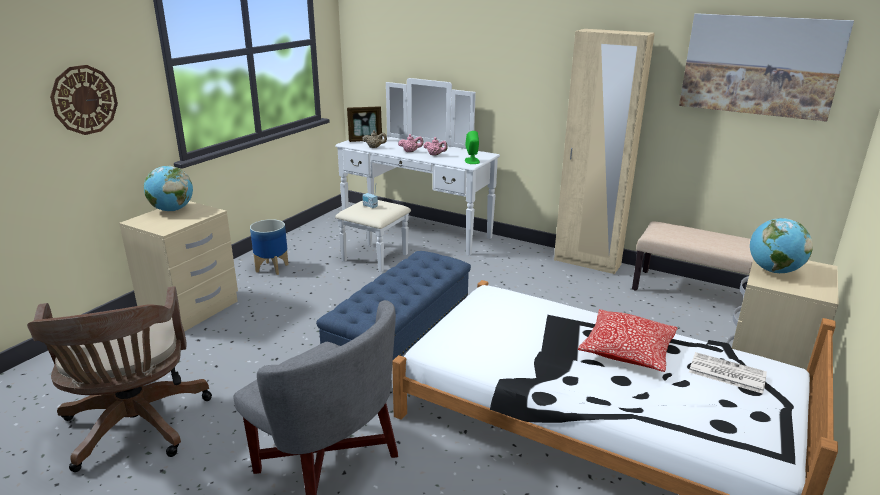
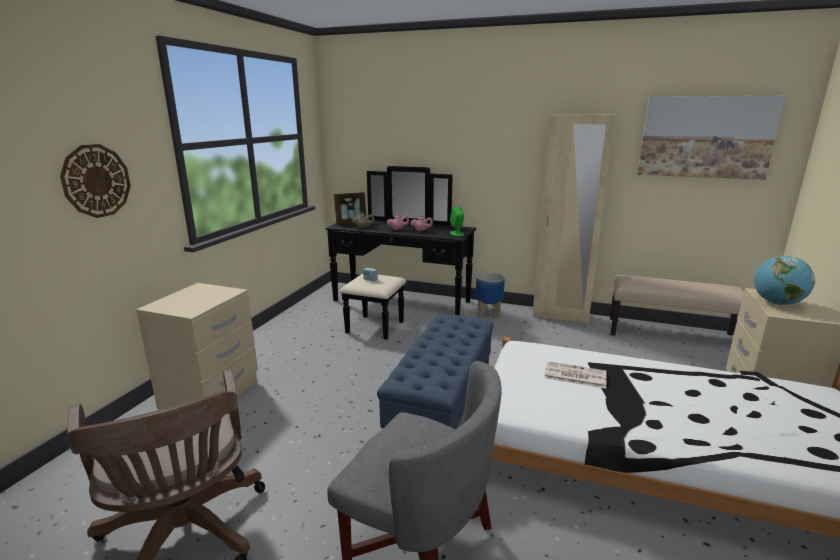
camera: 10 degrees left, 5 degrees down
globe [144,166,193,211] -> none
planter [250,219,289,275] -> planter moved to [476,272,505,317]
white dresser [335,78,500,272] -> black dresser [325,166,476,340]
pillow [578,309,678,372] -> none
newspaper [689,352,767,394] -> newspaper moved to [544,361,607,389]

